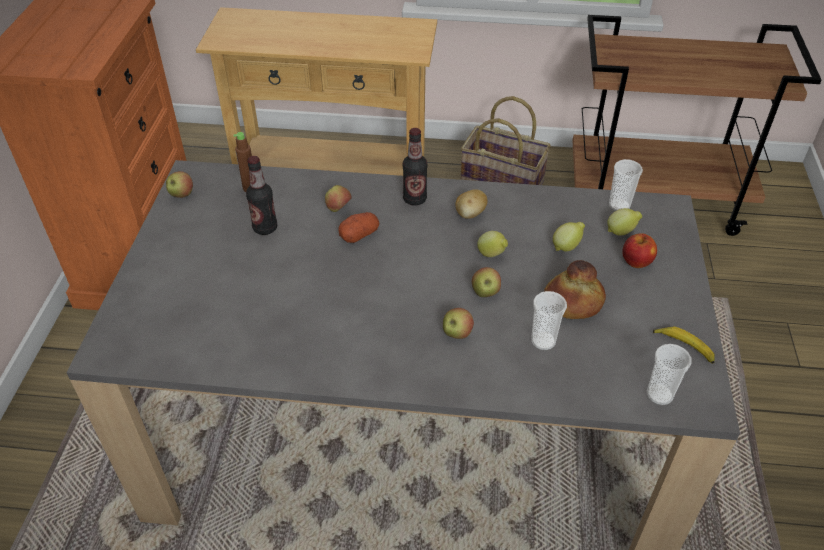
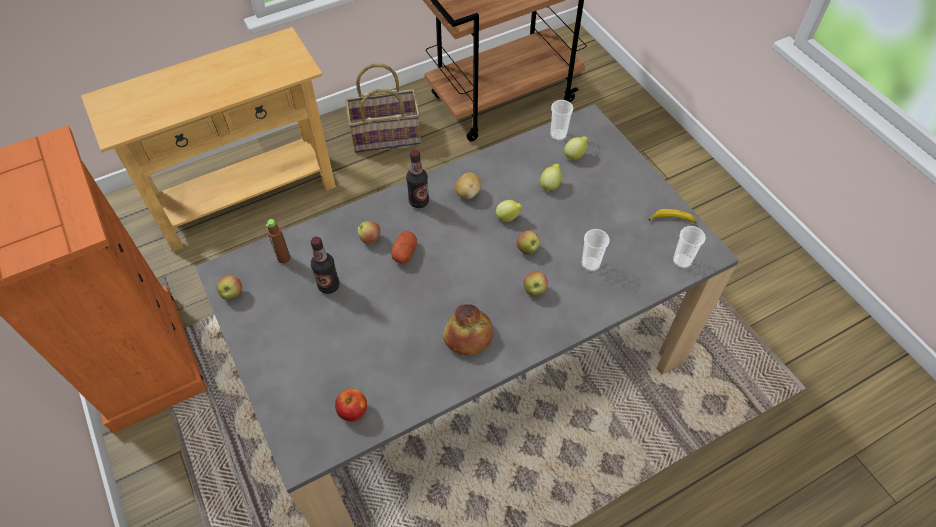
camera: 35 degrees left, 10 degrees up
bread [544,260,606,319] -> bread moved to [443,304,493,356]
apple [622,233,657,268] -> apple moved to [335,388,367,421]

